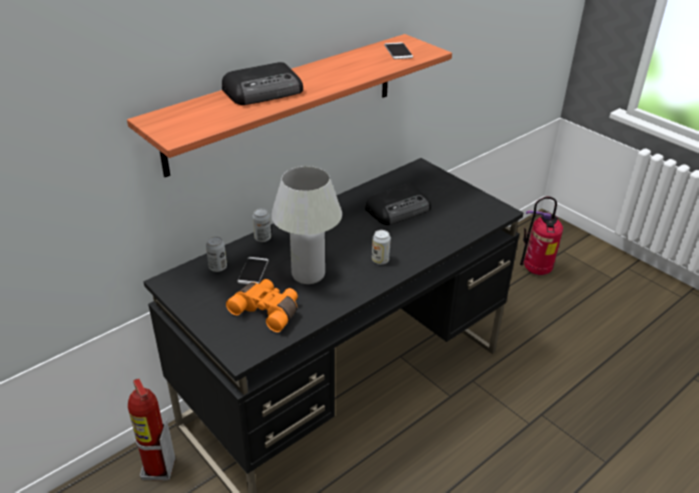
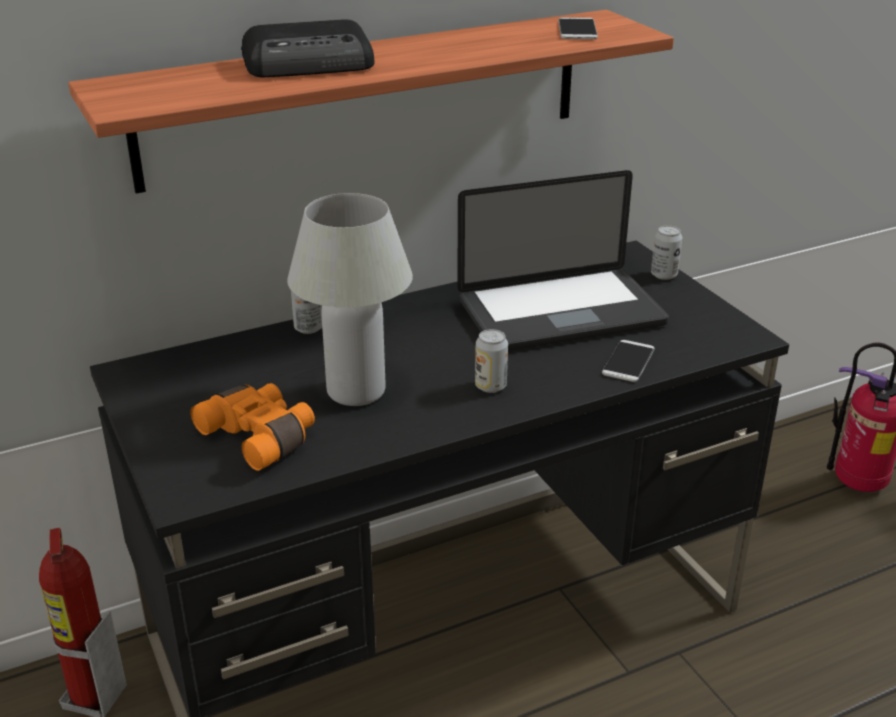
camera: 15 degrees right, 5 degrees down
can [206,237,227,272] -> can moved to [651,225,682,280]
phone [238,257,268,284] -> phone moved to [602,340,655,382]
radio [365,184,431,225] -> laptop [457,170,669,351]

